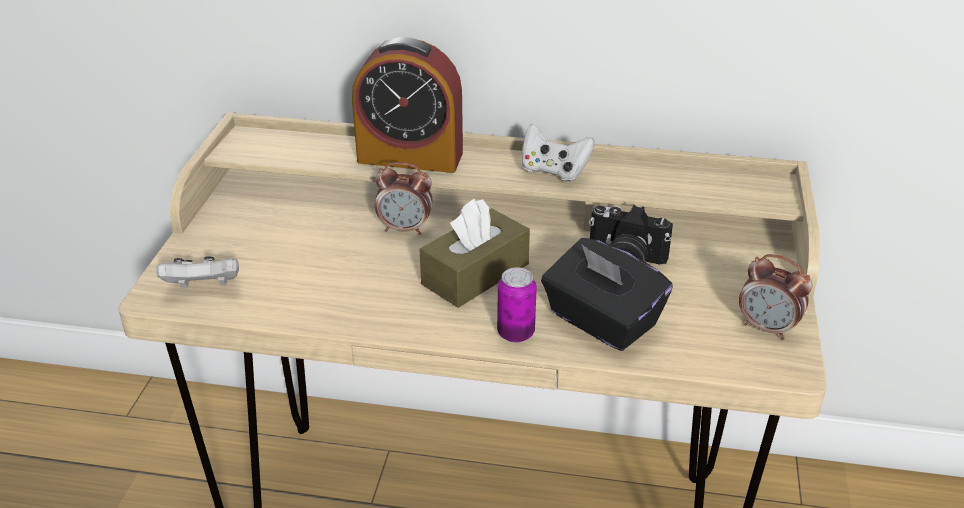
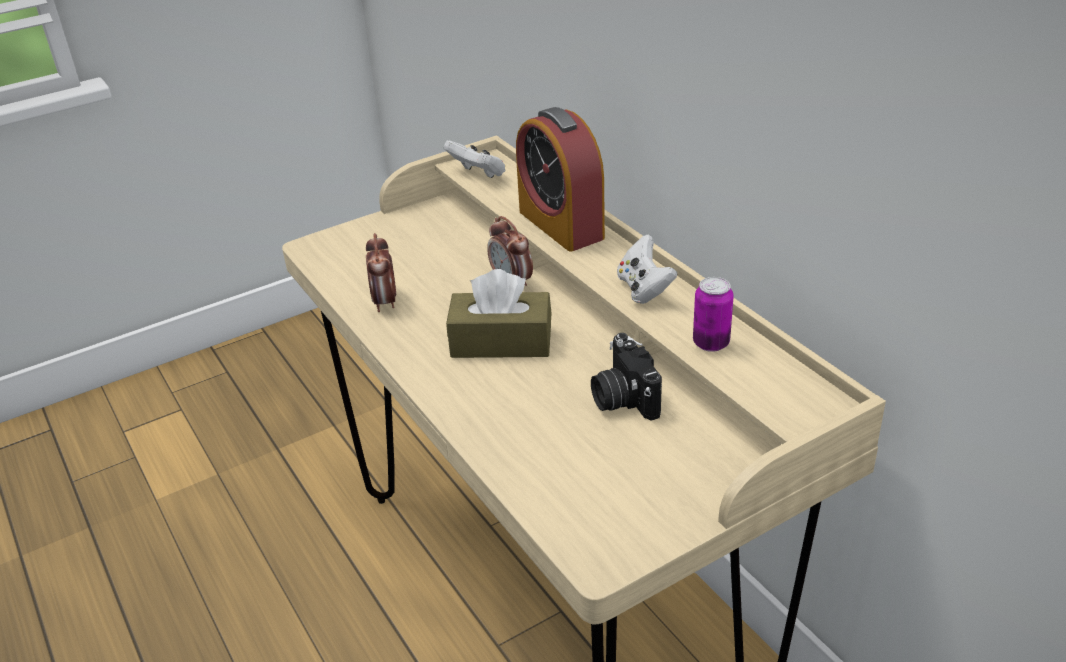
camera: 50 degrees right, 0 degrees up
white game controller [156,256,239,289] -> white game controller moved to [444,140,505,178]
can [497,268,537,343] -> can moved to [693,277,734,352]
black tissue box [541,238,673,351] -> none
alarm clock [739,254,812,340] -> alarm clock moved to [366,233,396,312]

